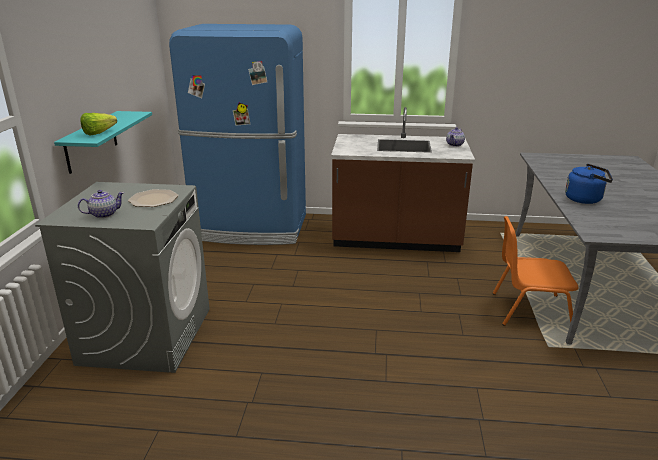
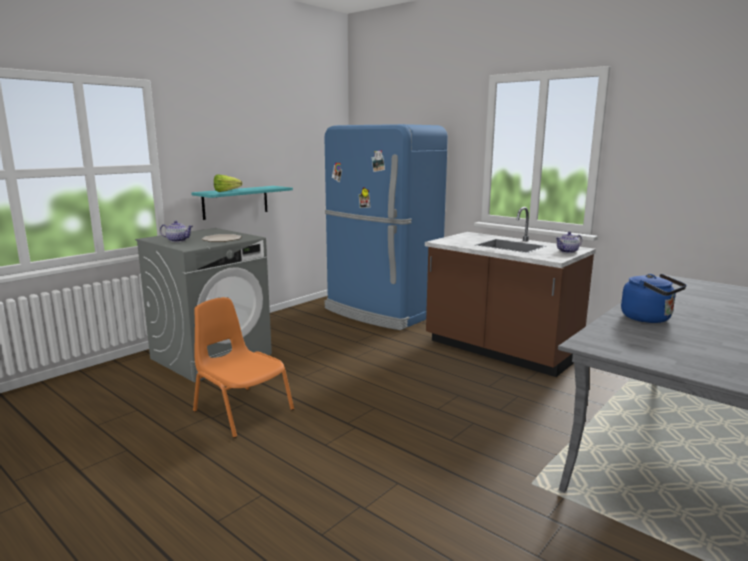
camera: 35 degrees right, 10 degrees down
orange chair [493,216,579,326] -> orange chair moved to [193,297,294,438]

